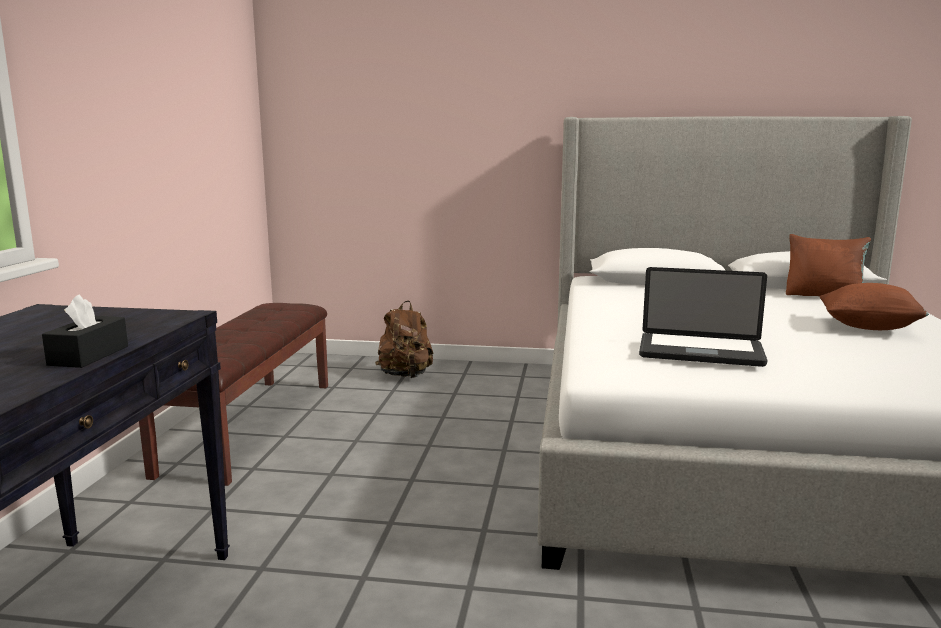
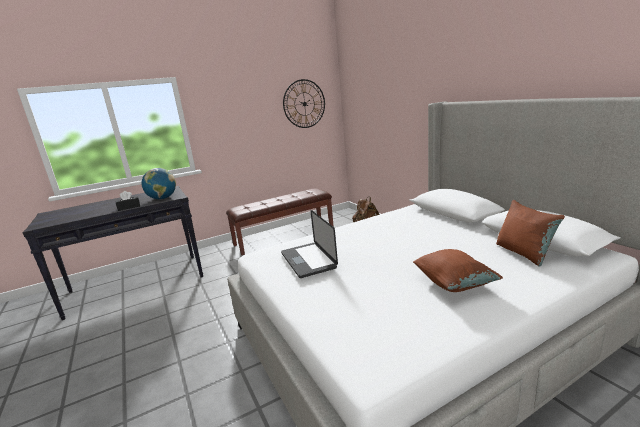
camera: 55 degrees right, 5 degrees up
none -> globe [142,168,176,199]
none -> wall clock [283,79,325,128]

